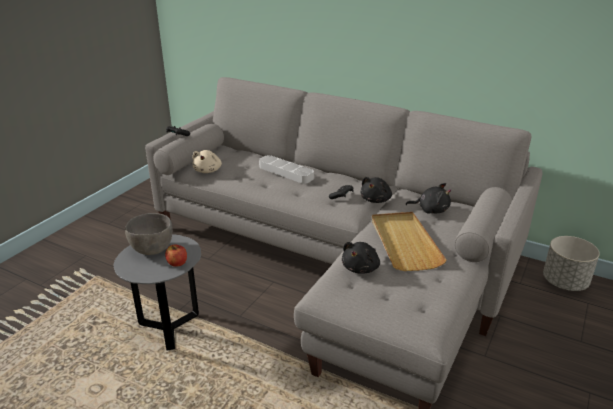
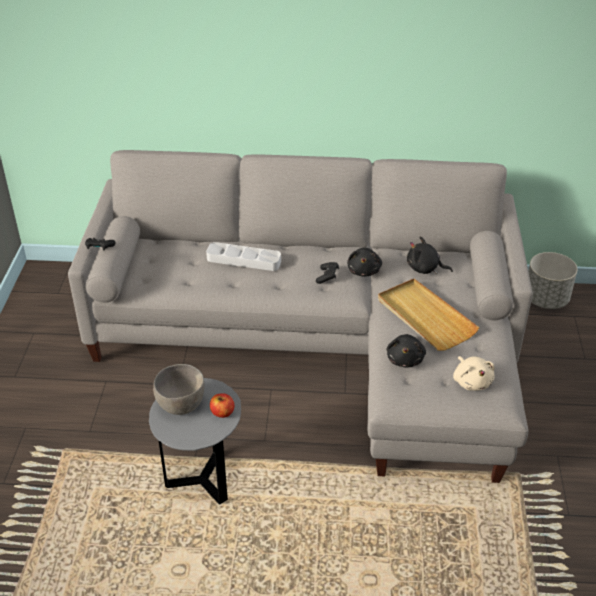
camera: 25 degrees left, 10 degrees up
beige plush toy [192,150,222,173] -> beige plush toy moved to [453,356,495,391]
black plush toy [406,183,451,213] -> black plush toy turned 150 degrees counterclockwise [407,236,453,274]

